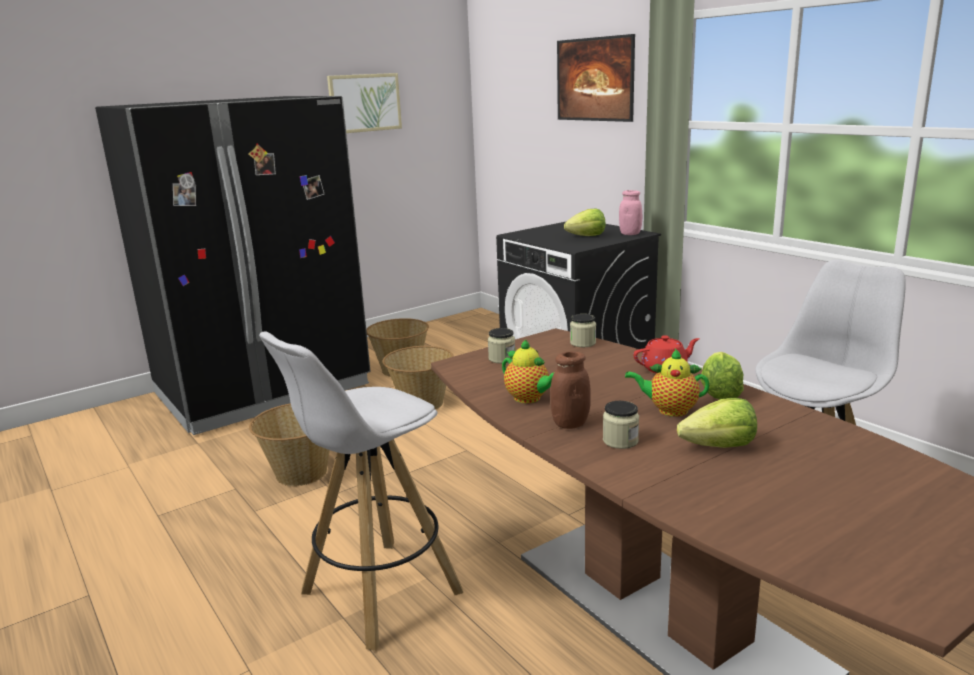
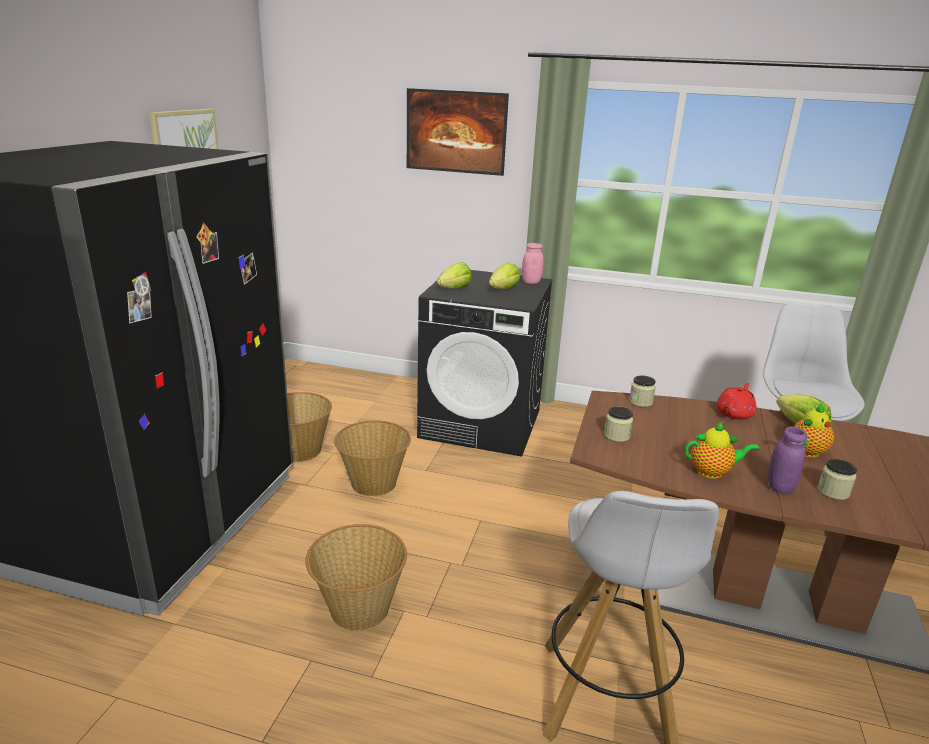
camera: 40 degrees left, 5 degrees up
brown jar [550,351,591,429] -> purple jar [768,427,807,494]
lettuce [677,398,757,448] -> lettuce moved to [437,262,472,289]

